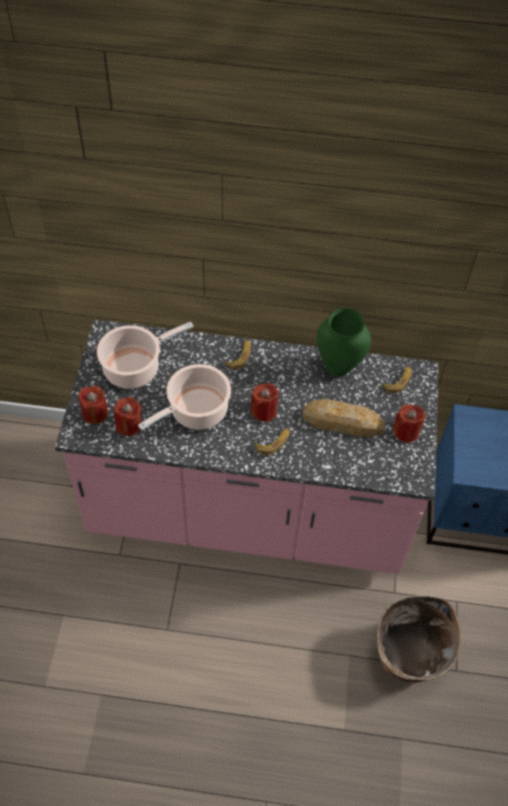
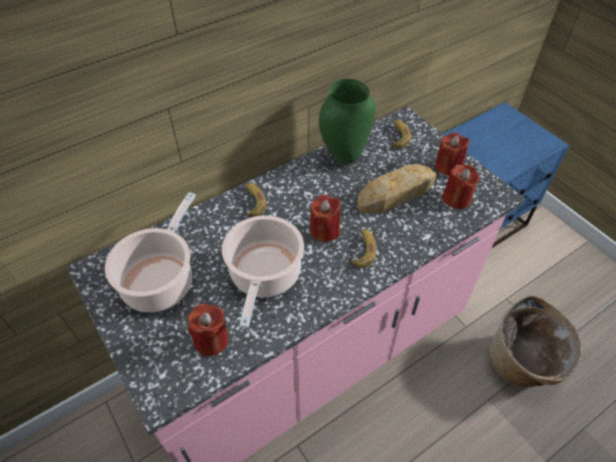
camera: 40 degrees left, 5 degrees down
red candle [78,386,108,424] -> red candle moved to [442,164,480,209]

